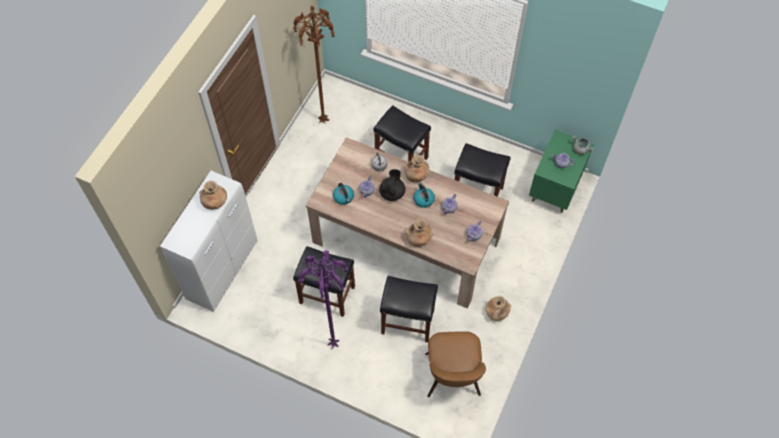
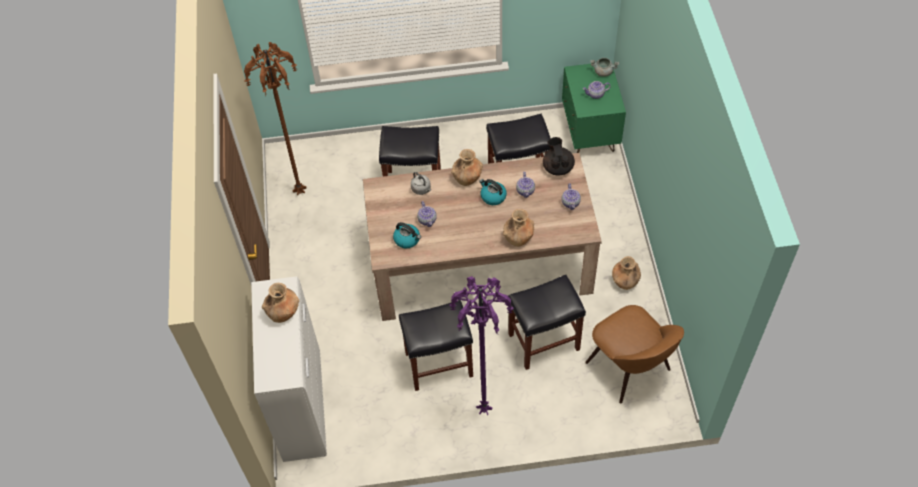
camera: 30 degrees left, 5 degrees down
black teapot [379,169,405,201] -> black teapot moved to [543,137,575,175]

